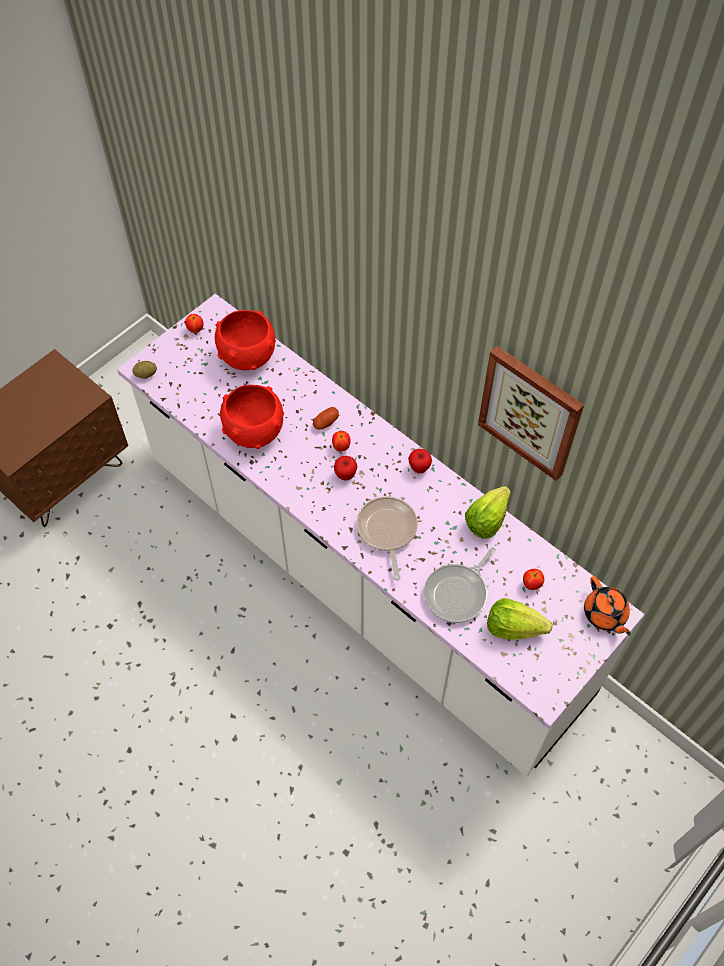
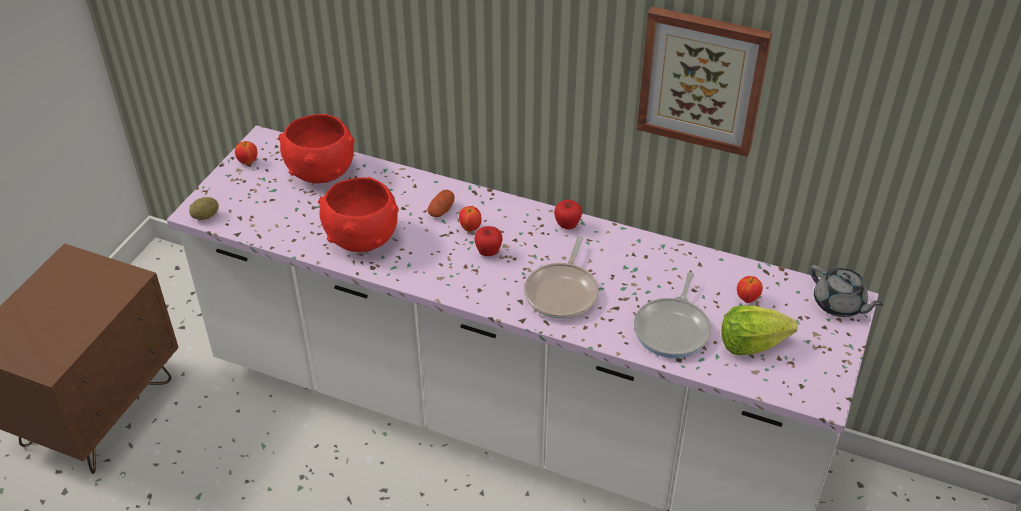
camera: 20 degrees left, 15 degrees down
frying pan [356,496,418,581] -> frying pan turned 135 degrees counterclockwise [524,236,599,319]
lettuce [465,486,511,538] -> none
orange teapot [584,576,631,636] -> grey teapot [810,265,884,317]

